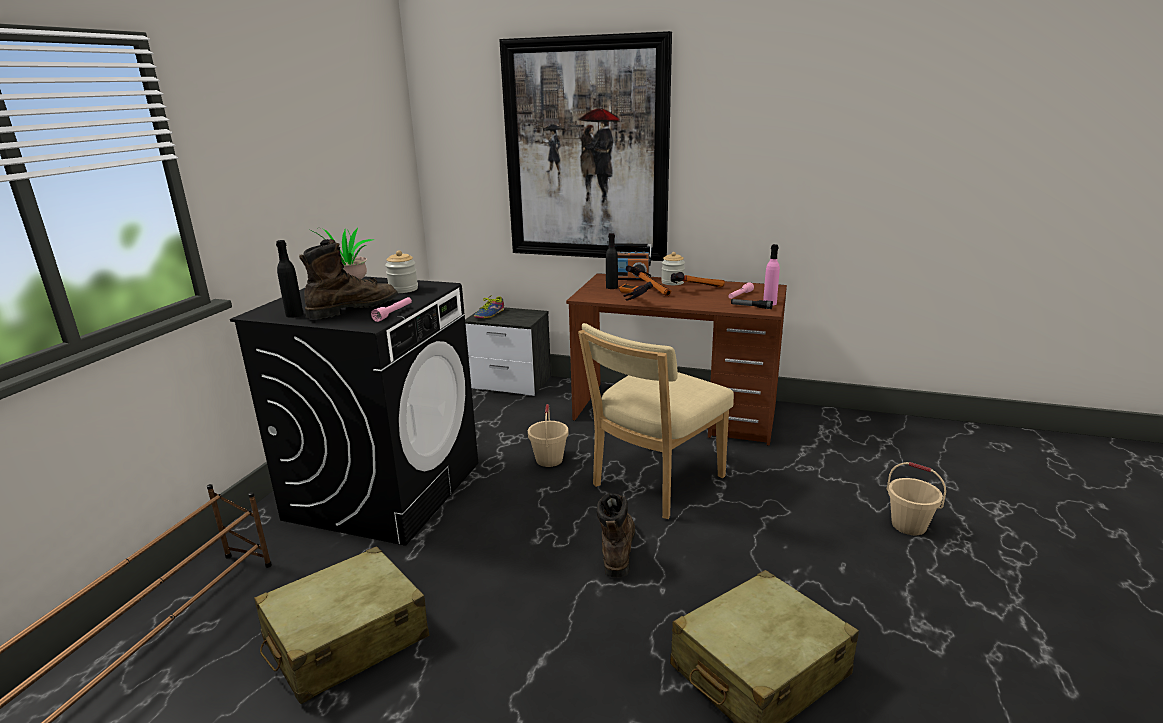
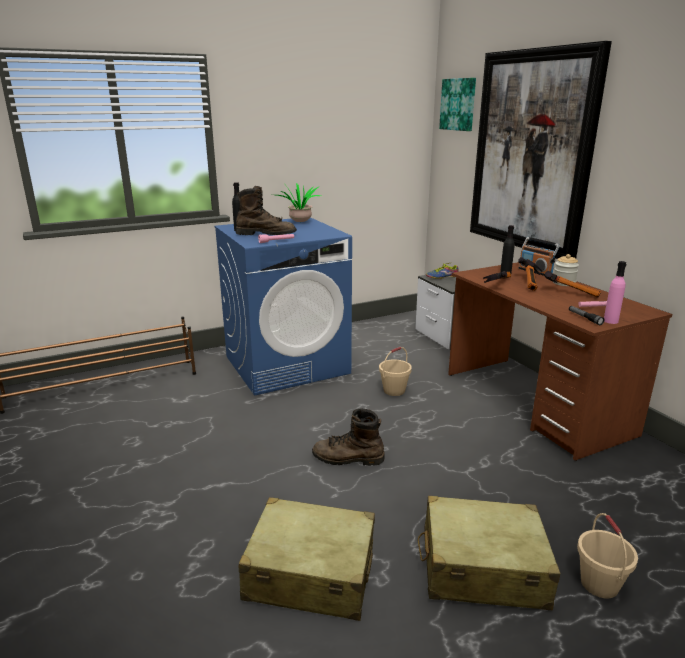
camera: 45 degrees right, 0 degrees up
black washing machine [230,276,478,546] -> blue washing machine [214,217,352,396]
beige suitcase [254,546,429,704] -> beige suitcase moved to [418,495,560,610]
jar [385,251,418,293] -> none
beige chair [578,323,734,519] -> none
brown boot [597,493,635,578] -> brown boot turned 135 degrees counterclockwise [312,409,385,466]
none -> picture [439,78,476,131]

